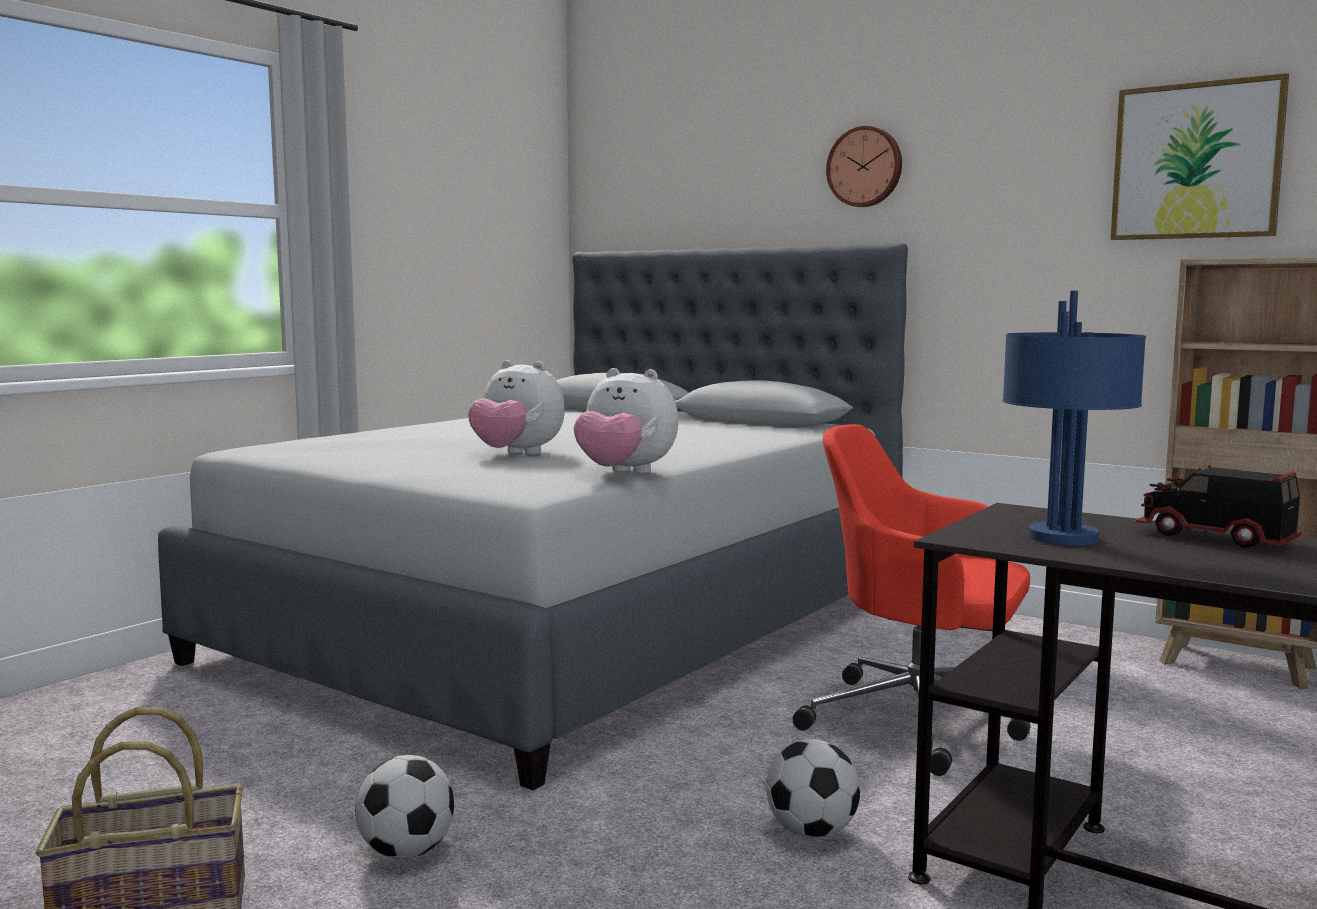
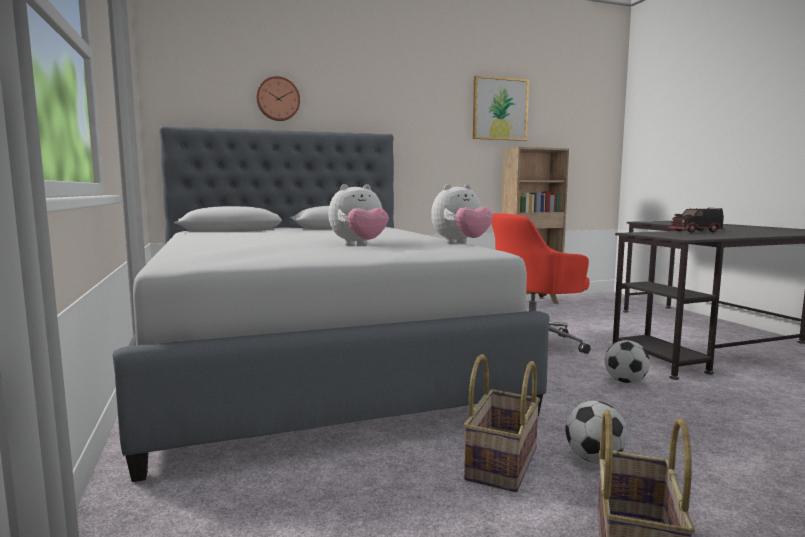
camera: 55 degrees left, 0 degrees up
wall clock [826,126,902,207] -> wall clock moved to [256,76,300,121]
blue table lamp [1002,291,1146,546] -> none
none -> basket [463,354,540,492]

